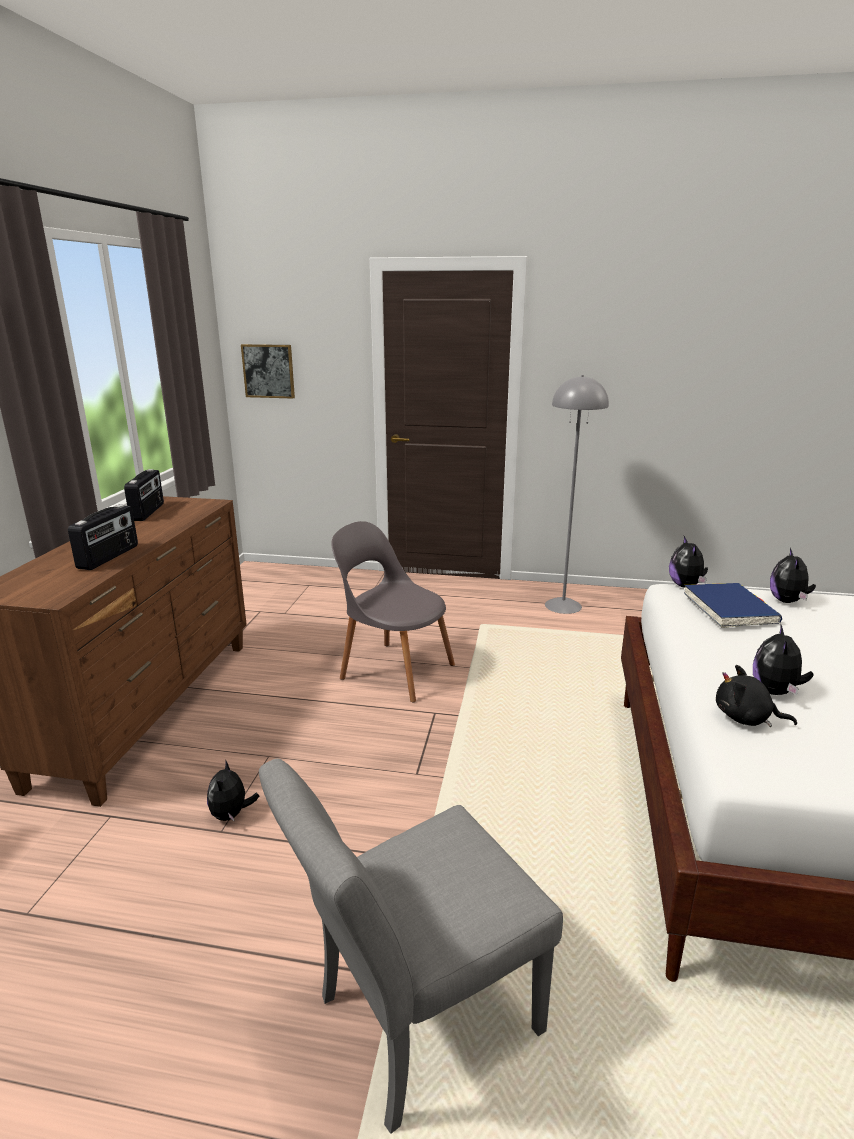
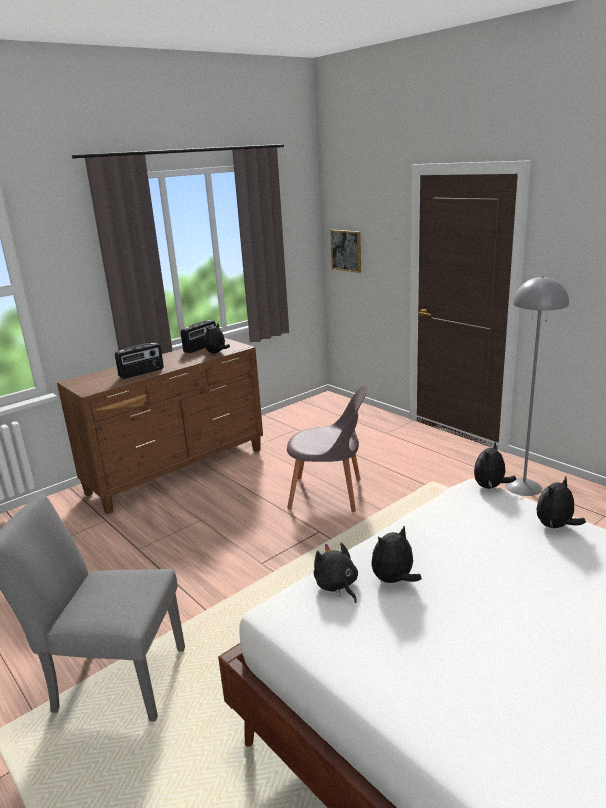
camera: 40 degrees right, 0 degrees up
plush toy [207,759,259,822] -> plush toy moved to [204,324,230,353]
grey chair [331,521,455,702] -> grey chair turned 120 degrees clockwise [287,385,367,512]
blue book [684,583,782,628] -> none

